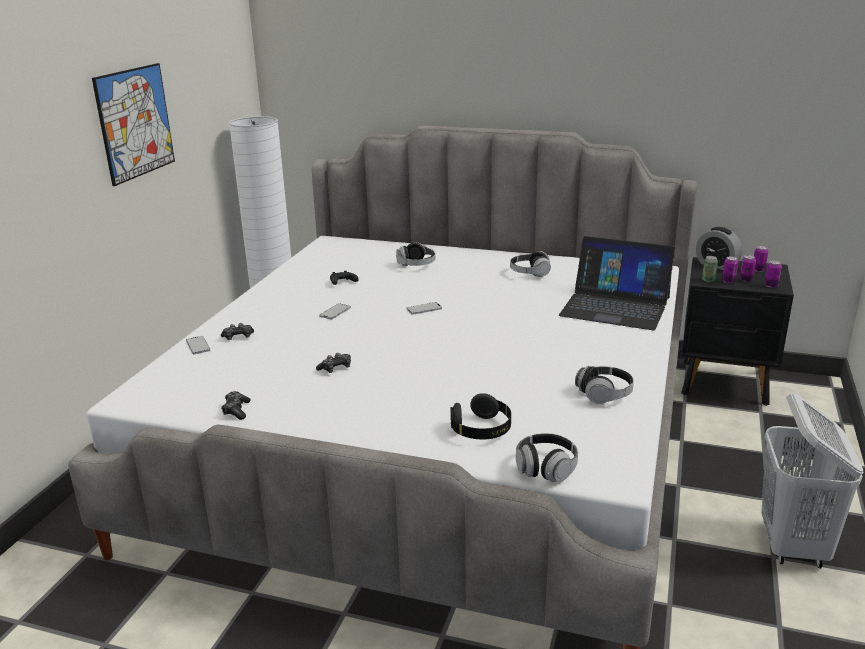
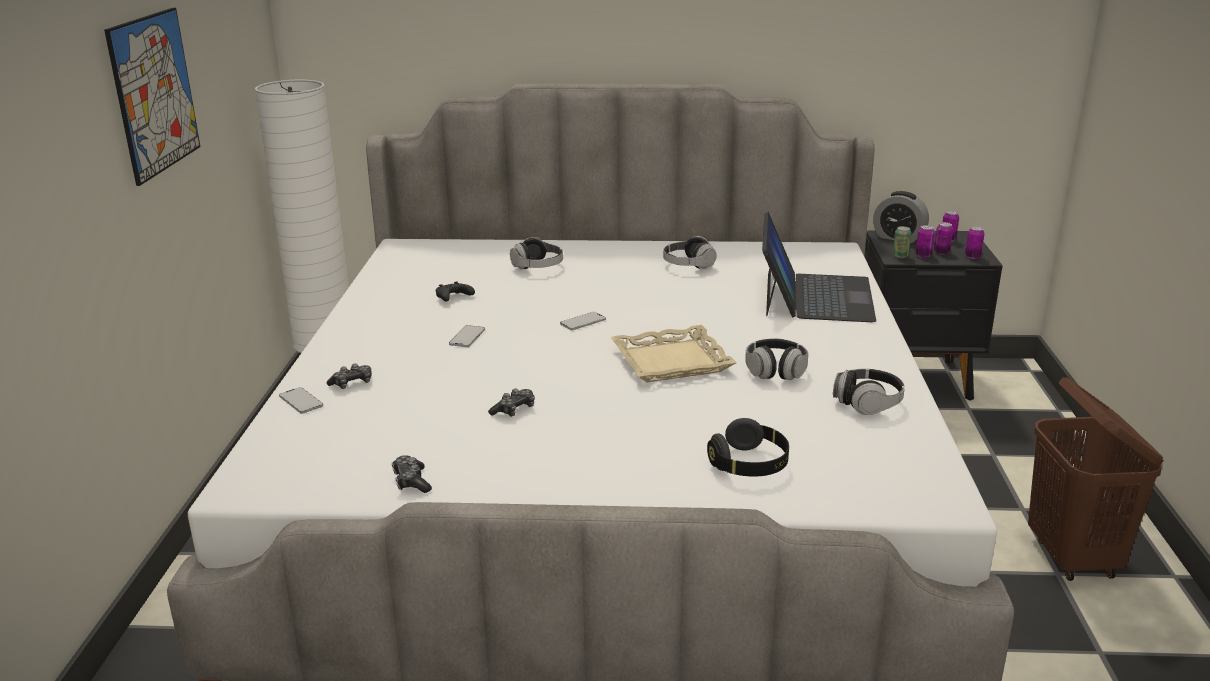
camera: 15 degrees left, 0 degrees up
headphones [516,433,578,482] -> headphones moved to [745,338,808,380]
laptop [559,236,675,330] -> laptop turned 90 degrees counterclockwise [762,212,876,322]
white laundry basket [761,393,863,568] -> brown laundry basket [1028,377,1164,581]
none -> beige tray [611,325,737,383]

